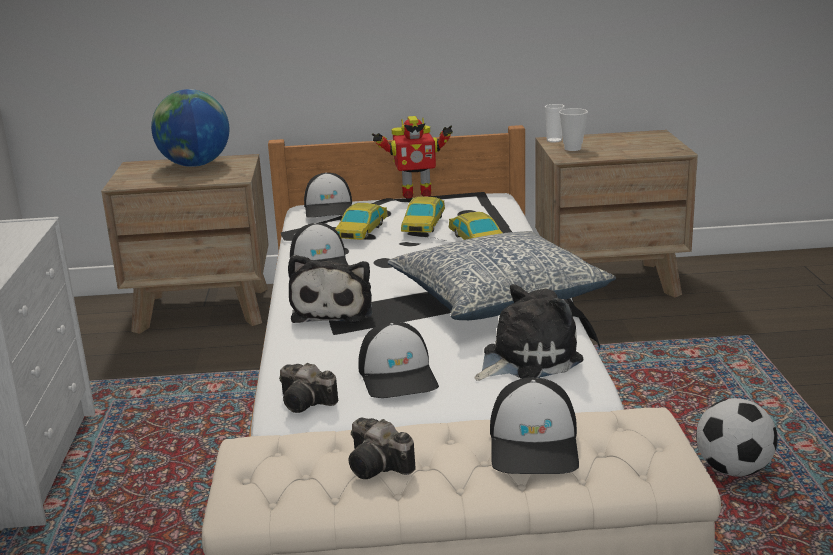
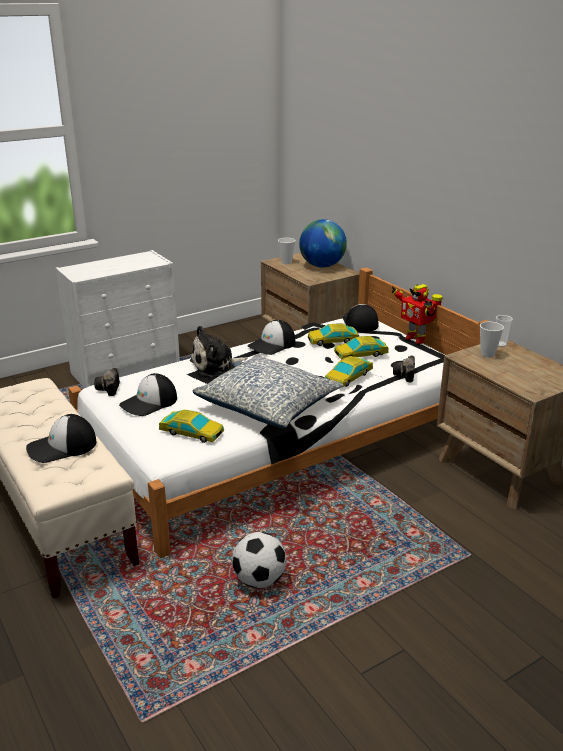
camera: 60 degrees right, 5 degrees up
cap [304,173,352,218] -> cap turned 120 degrees clockwise [343,304,378,332]
camera [348,417,416,479] -> camera moved to [393,356,415,382]
plush toy [475,284,583,381] -> toy car [159,410,224,443]
none -> cup [278,238,295,264]

